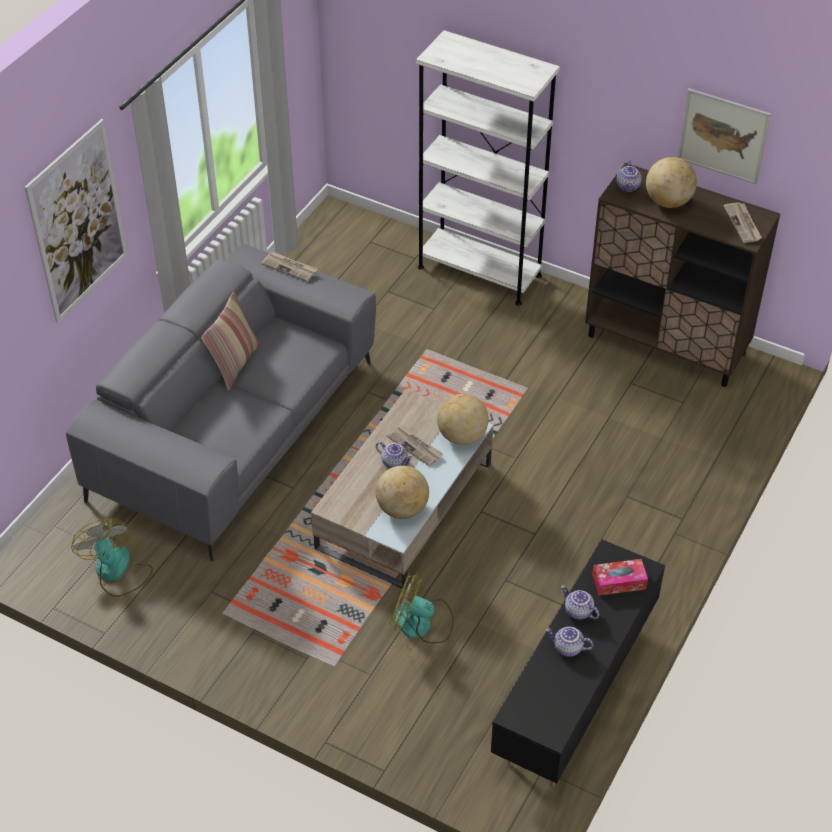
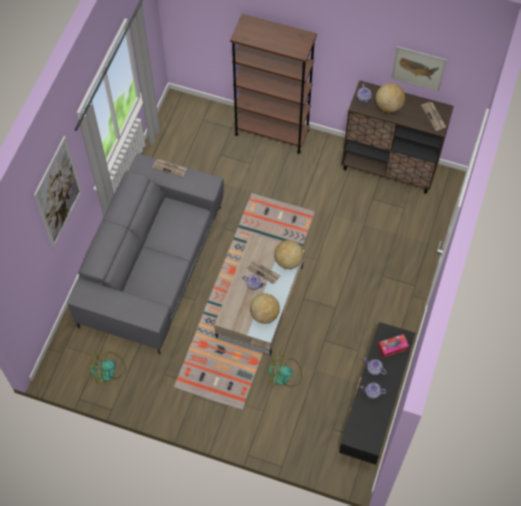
camera: 10 degrees left, 15 degrees up
fan [71,518,153,597] -> fan turned 75 degrees counterclockwise [91,351,126,385]
pillow [201,292,260,390] -> none
white bookcase [416,30,560,306] -> brown bookcase [230,14,317,154]

